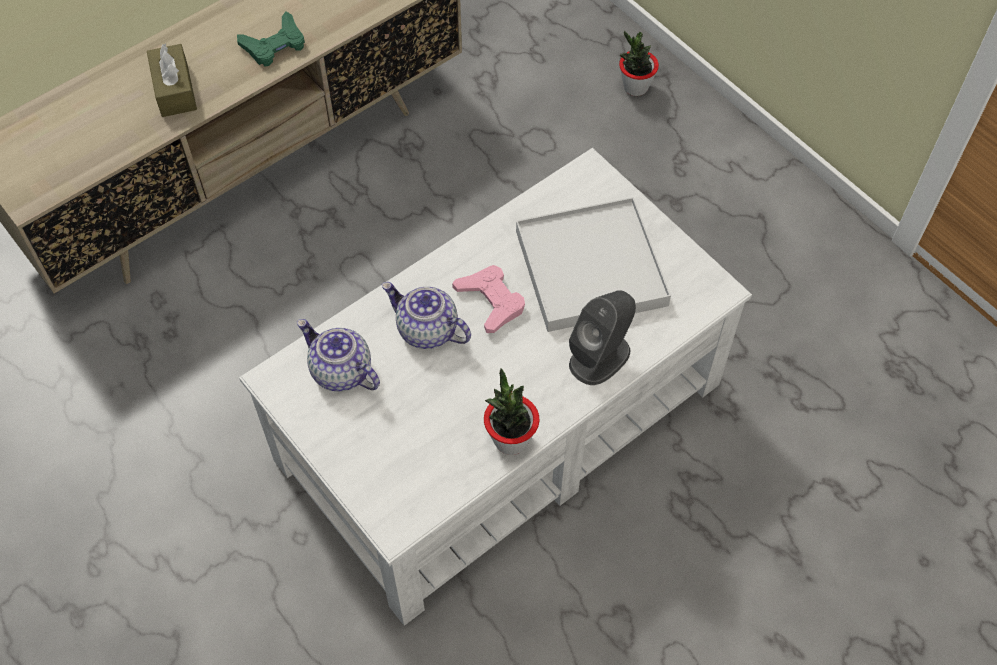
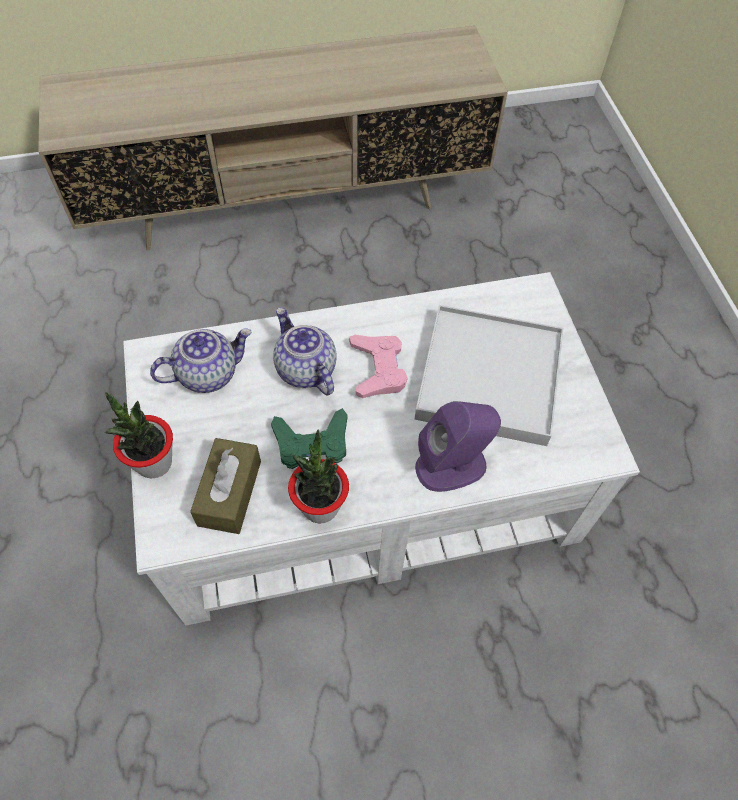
camera: 25 degrees right, 0 degrees up
brown tissue box [147,44,197,117] -> brown tissue box moved to [190,438,261,534]
green game controller [237,12,305,67] -> green game controller moved to [271,408,348,469]
teapot [297,319,380,391] -> teapot turned 90 degrees clockwise [150,328,252,393]
grey speaker [569,290,636,385] -> purple speaker [415,401,501,492]
potted plant [619,31,659,96] -> potted plant moved to [104,392,173,478]

